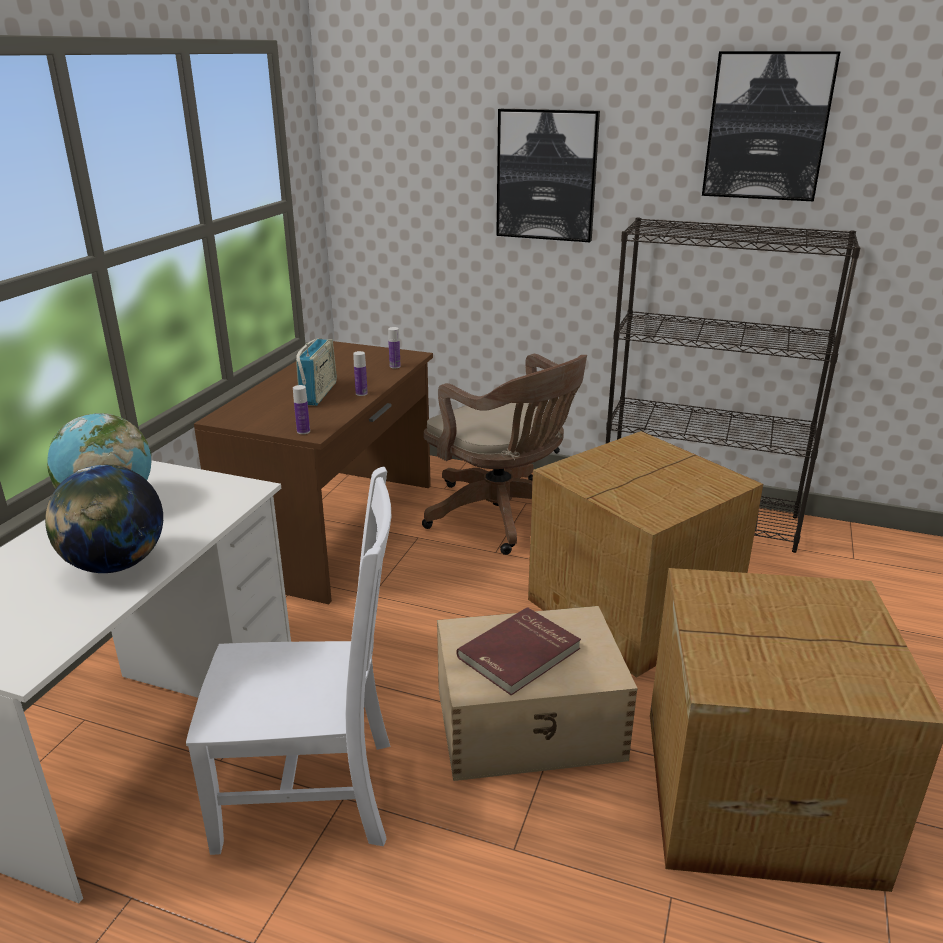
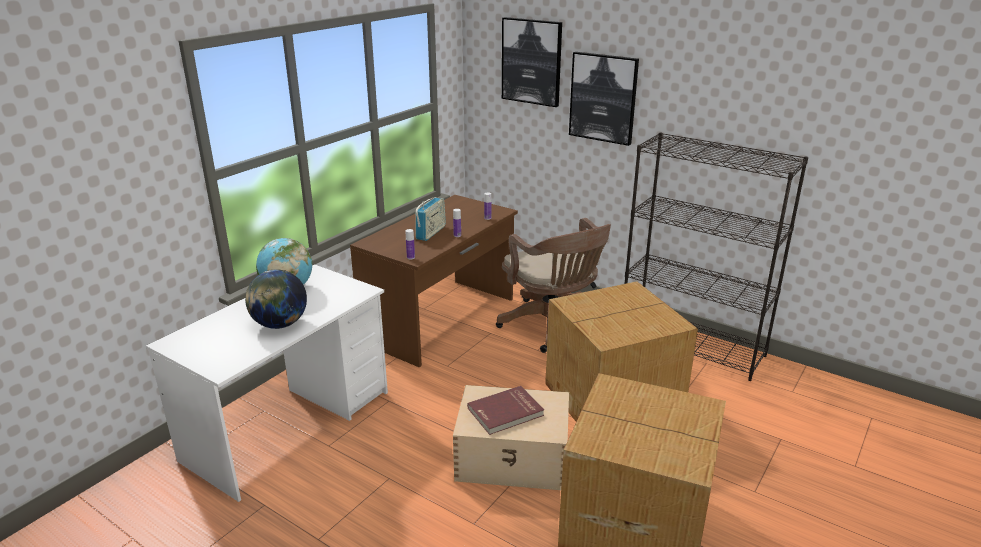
camera: 15 degrees right, 0 degrees up
white chair [186,466,391,855] -> none
picture [702,51,841,202] -> picture moved to [502,17,562,107]

